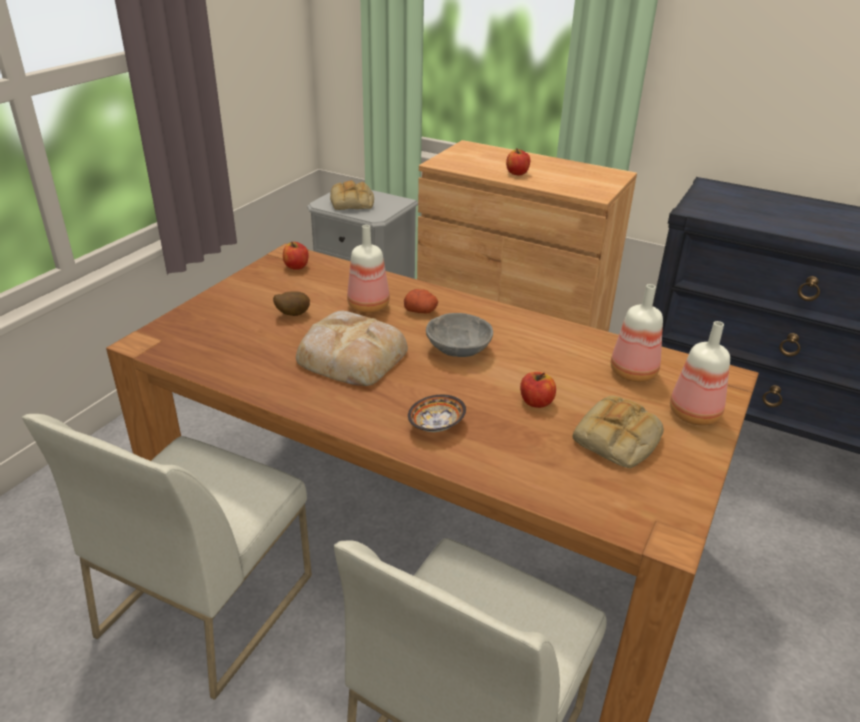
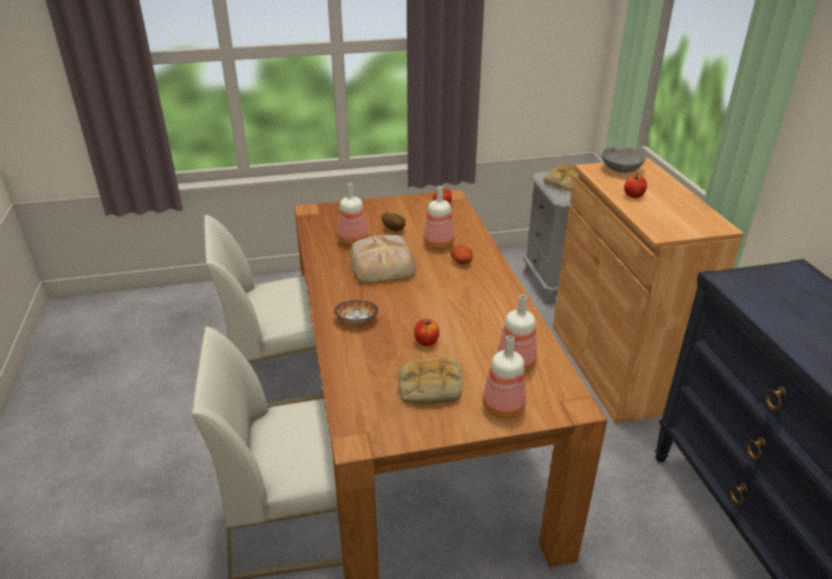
camera: 50 degrees right, 0 degrees up
grey bowl [426,313,493,357] -> grey bowl moved to [601,147,646,173]
none -> bottle [337,183,368,246]

